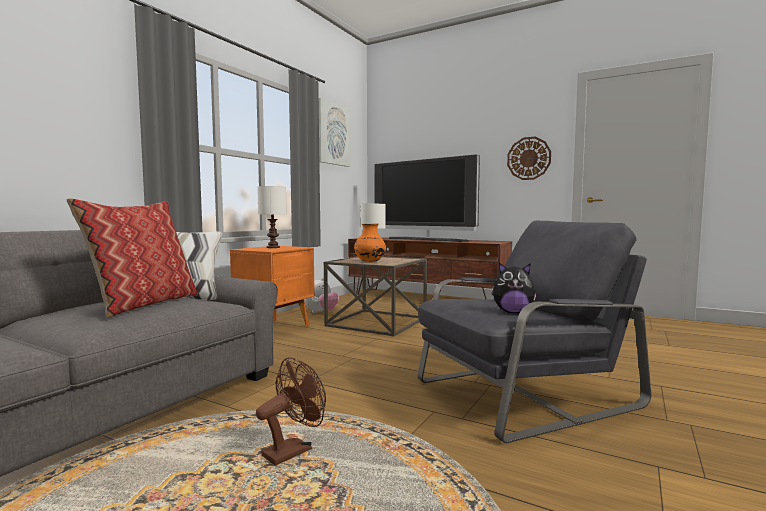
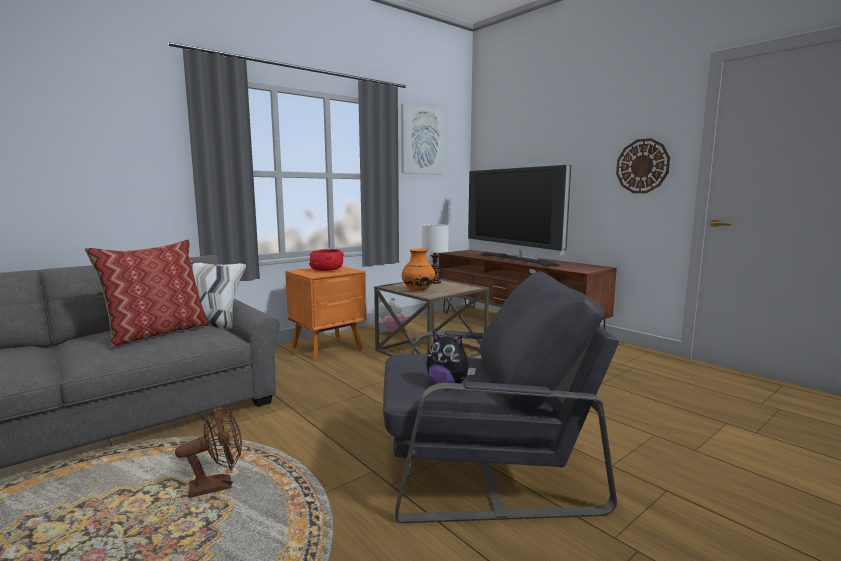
camera: 20 degrees right, 5 degrees up
white table lamp [257,186,287,248] -> red bowl [309,249,344,271]

